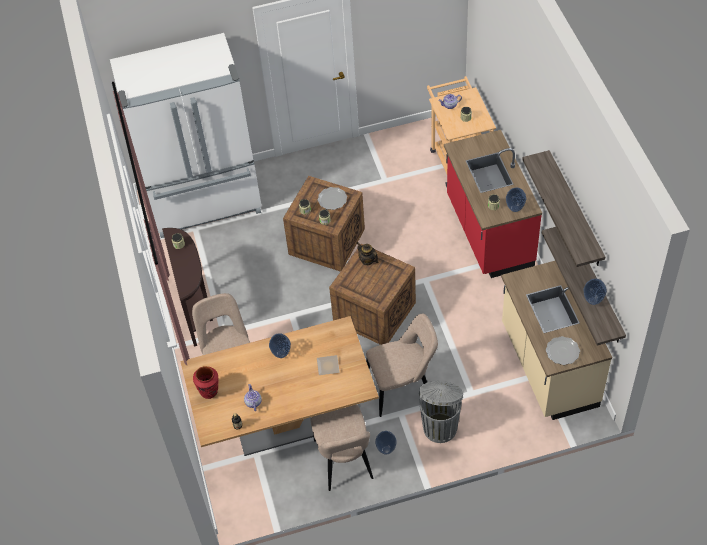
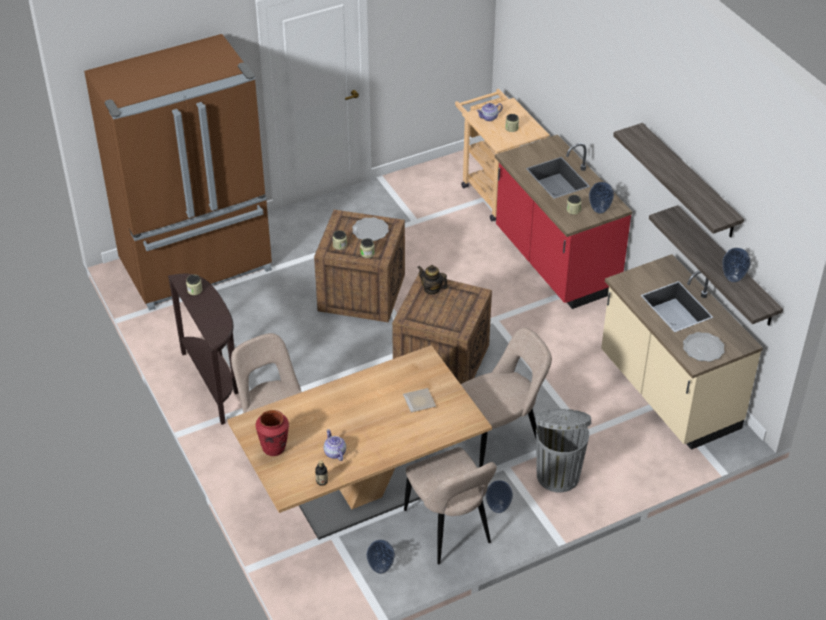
camera: 15 degrees left, 10 degrees down
white fridge [110,33,262,238] -> brown fridge [84,34,272,311]
vase [269,333,291,358] -> vase moved to [366,540,395,573]

